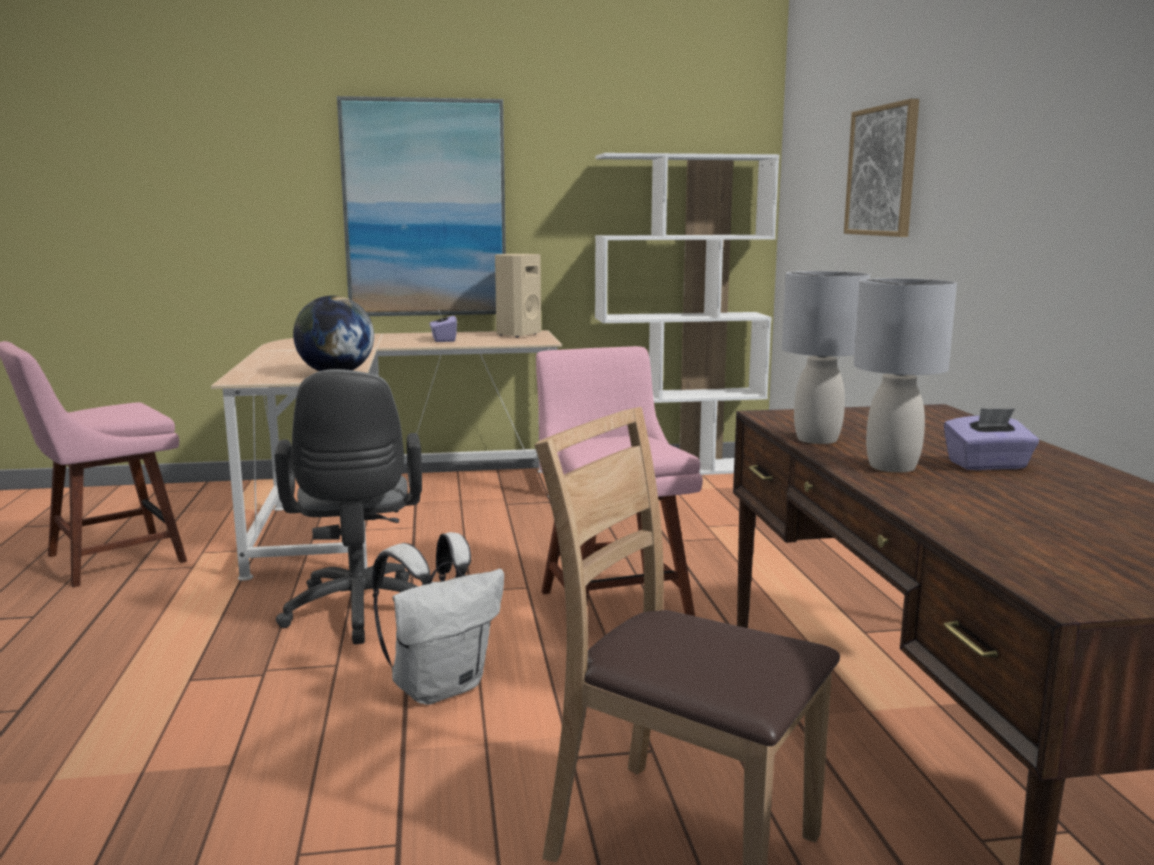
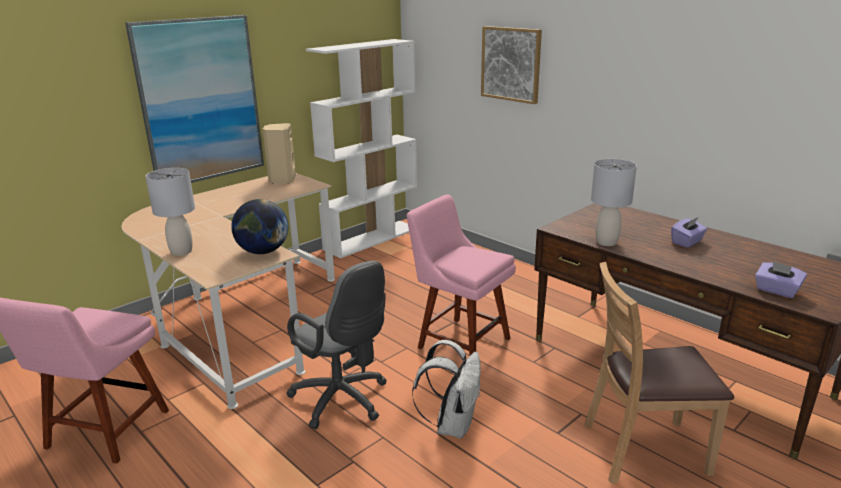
camera: 35 degrees left, 10 degrees up
purple tissue box [429,309,457,342] -> purple tissue box moved to [755,261,807,298]
grey table lamp [854,278,957,473] -> grey table lamp moved to [145,168,195,256]

